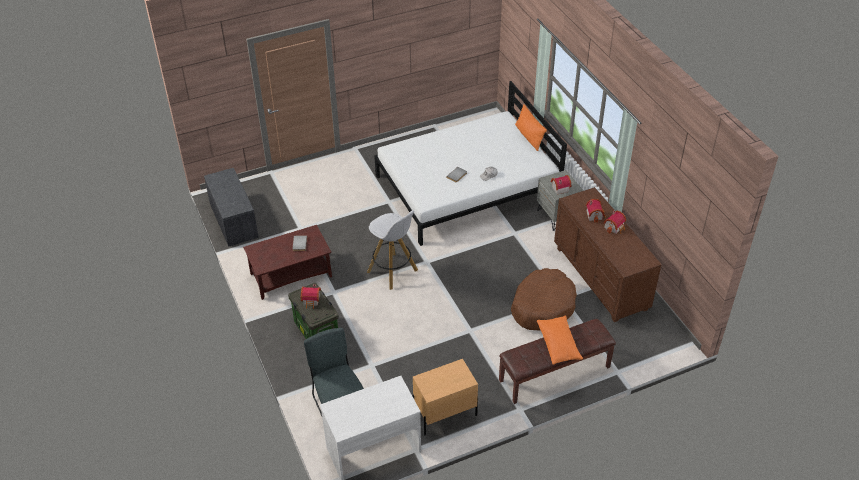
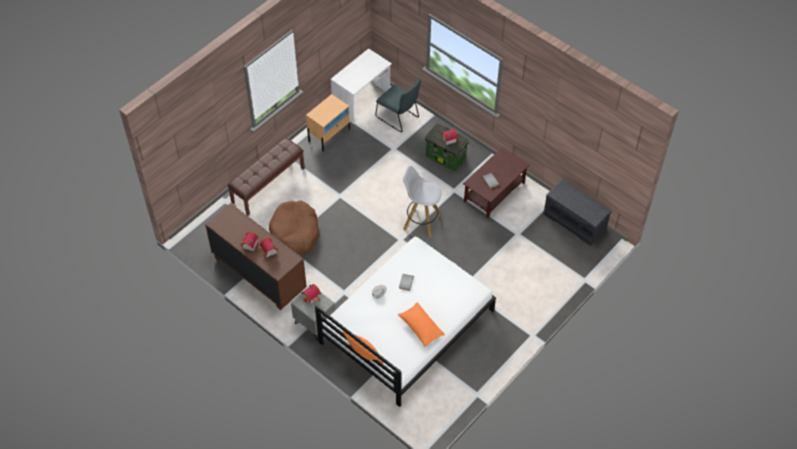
camera: 155 degrees right, 10 degrees up
orange pillow [537,316,583,365] -> orange pillow moved to [398,302,445,347]

